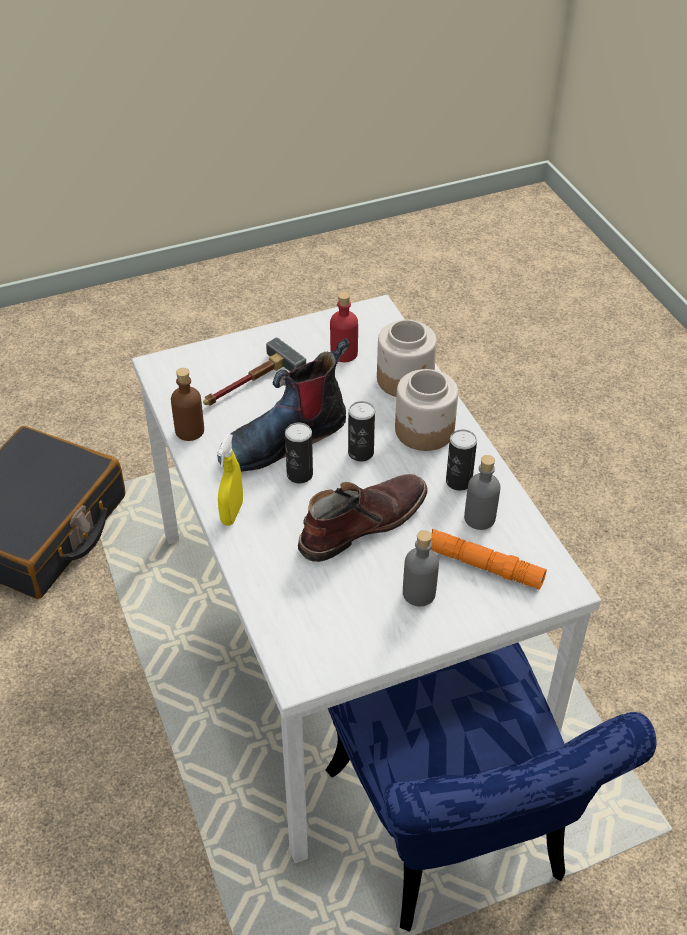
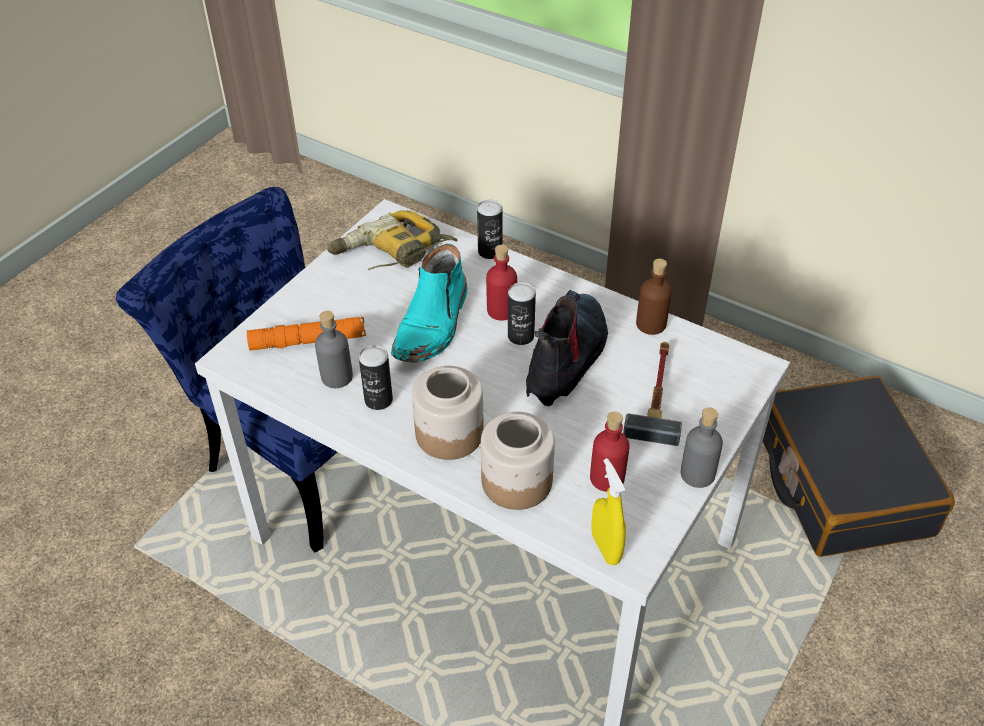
camera: 145 degrees right, 0 degrees up
yellow spray bottle [217,434,243,526] -> yellow spray bottle moved to [591,458,626,565]
brown boot [298,474,427,562] -> turquoise boot [391,244,467,362]
can [348,401,375,461] -> can moved to [477,200,503,259]
grey bottle [403,530,439,606] -> grey bottle moved to [681,408,723,488]
none -> power drill [327,210,458,270]
none -> red bottle [486,245,517,321]

